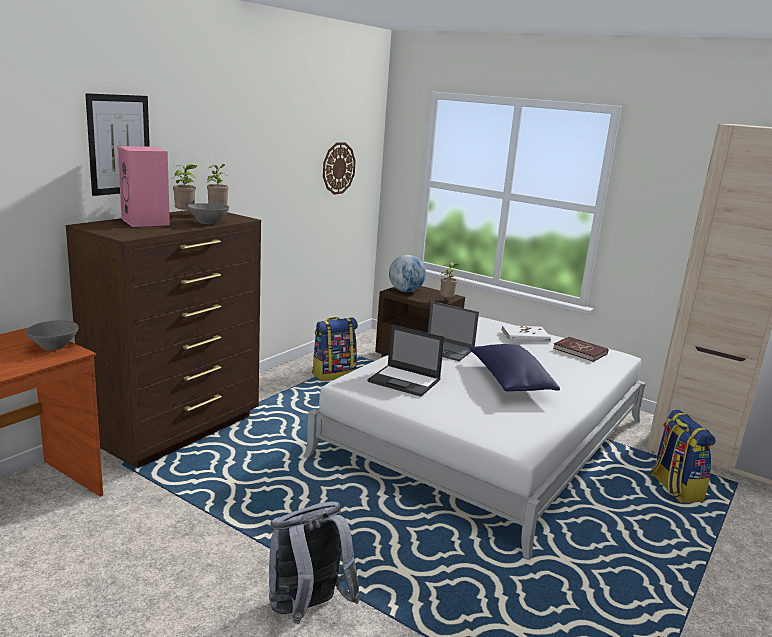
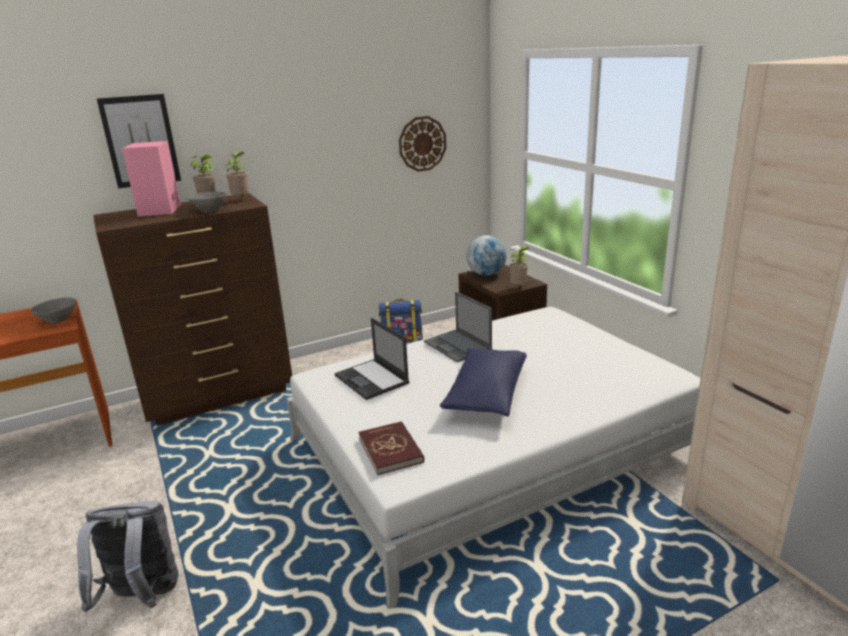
camera: 30 degrees right, 5 degrees up
white book [502,325,551,342] -> none
red book [553,337,608,362] -> red book moved to [358,421,424,475]
backpack [650,410,716,503] -> none

